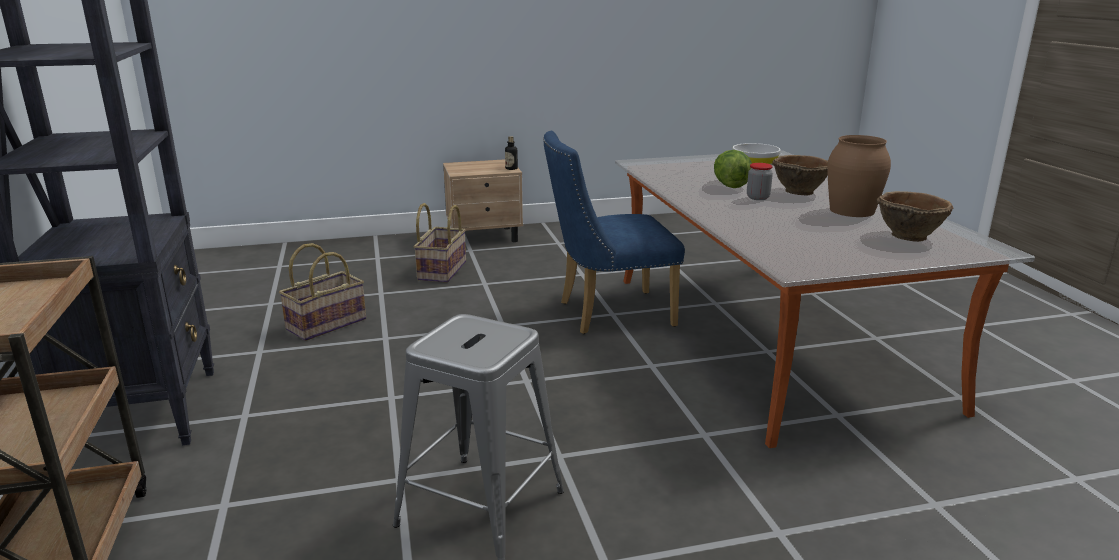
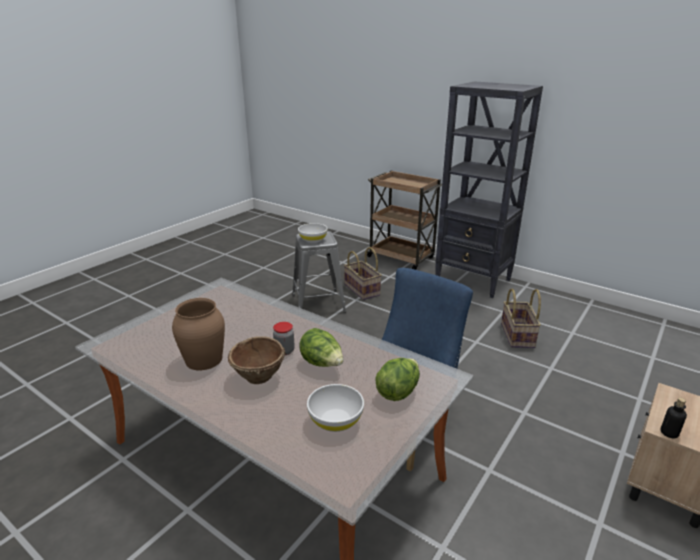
camera: 140 degrees right, 5 degrees up
basket [414,203,466,282] -> basket moved to [344,247,382,300]
brown bowl [876,191,953,242] -> none
none -> white bowl [298,223,328,243]
none -> lettuce [375,358,420,401]

